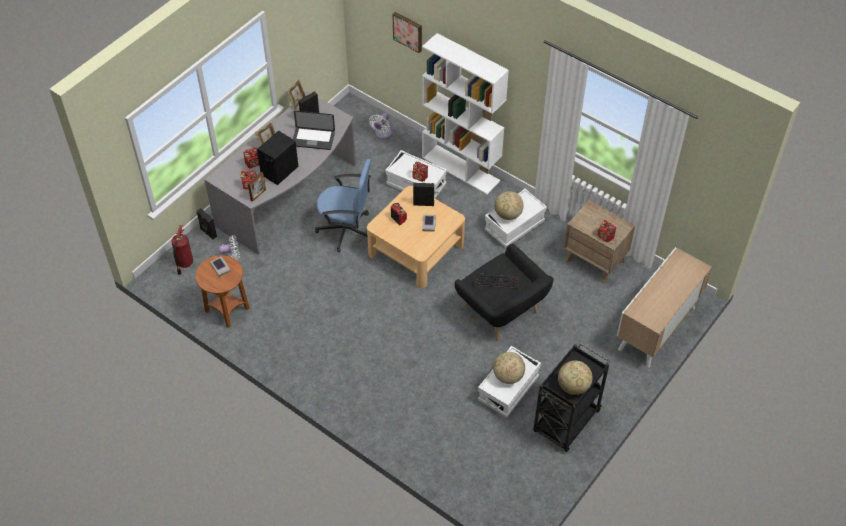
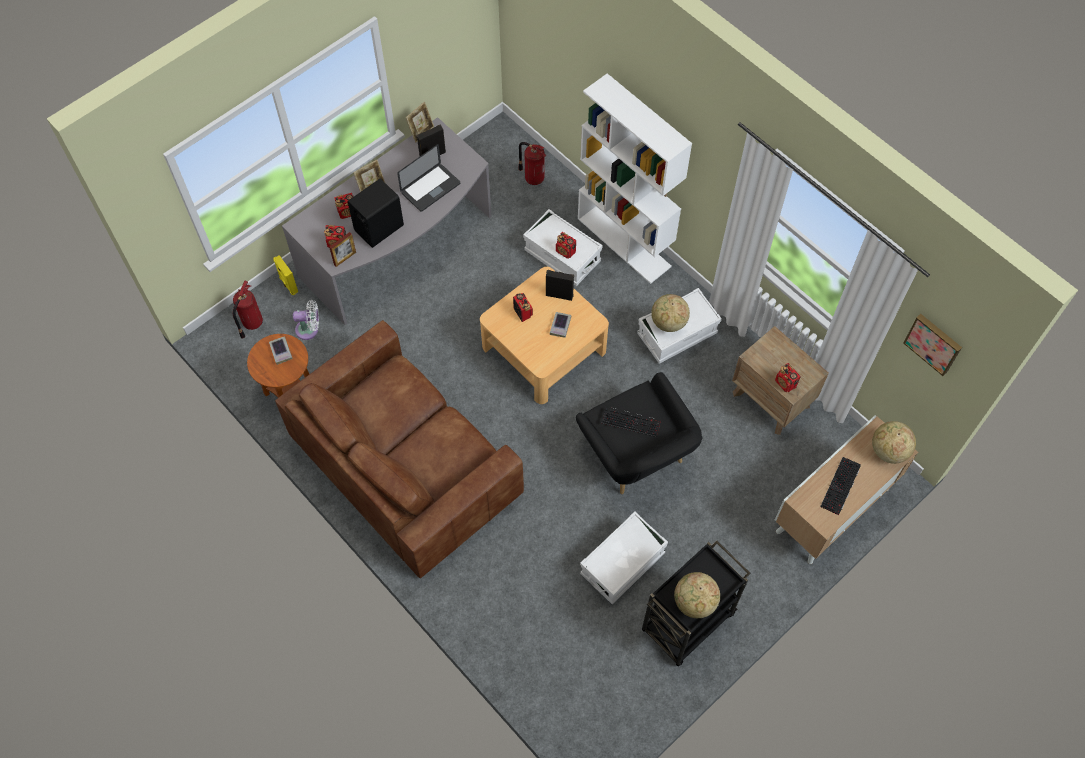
camera: 10 degrees right, 10 degrees up
black speaker [196,208,217,240] -> yellow speaker [273,255,298,295]
laptop [293,111,335,150] -> laptop turned 60 degrees counterclockwise [397,144,460,212]
blue office chair [315,159,371,252] -> none
white fan [369,113,392,139] -> fire extinguisher [518,142,546,185]
picture [392,12,422,53] -> picture moved to [903,314,962,376]
globe [493,352,525,384] -> globe moved to [872,421,916,464]
none -> brown sofa [275,320,524,578]
none -> keyboard [820,457,861,515]

